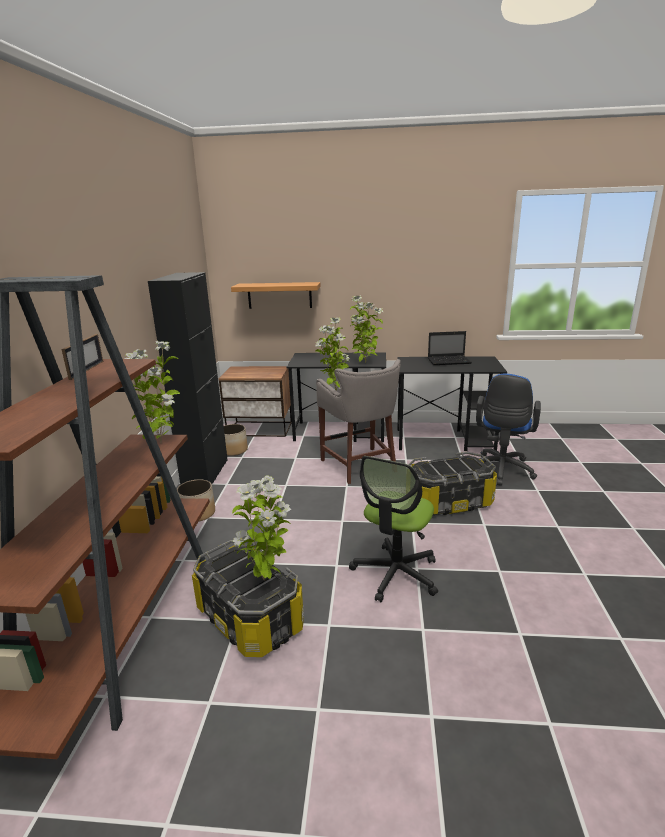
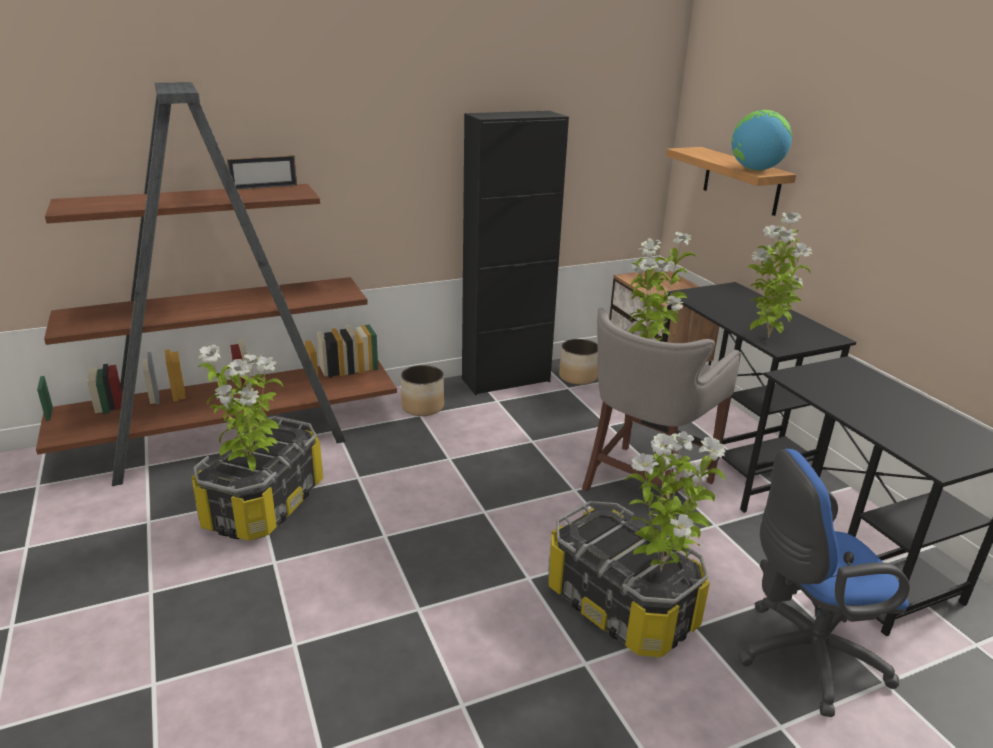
camera: 60 degrees right, 5 degrees up
potted plant [125,341,180,443] -> potted plant moved to [625,431,726,571]
office chair [349,456,438,602] -> none
laptop [428,331,472,365] -> none
none -> globe [731,110,792,171]

